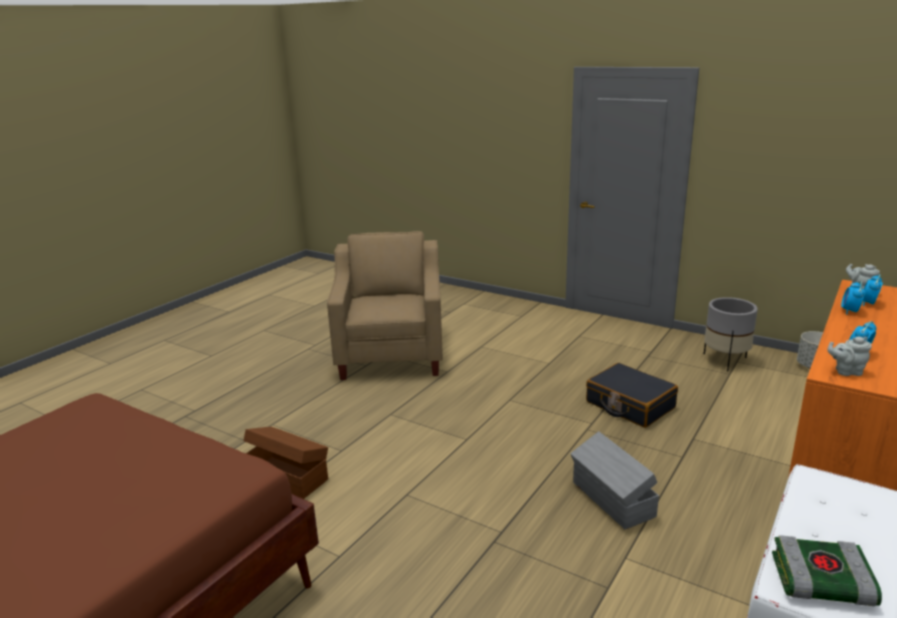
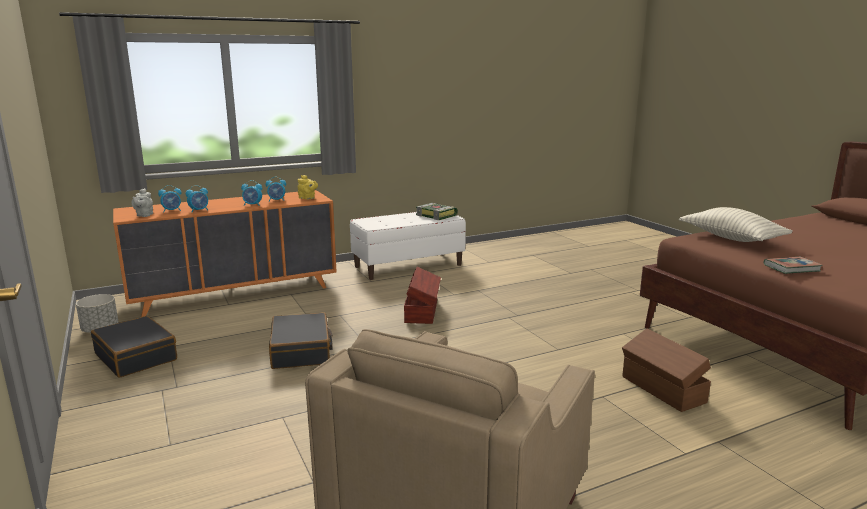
camera: 150 degrees left, 5 degrees down
grey storage box [570,431,659,529] -> brown storage box [404,267,441,324]
grey planter [704,297,758,372] -> black suitcase [91,316,177,378]
grey teapot [827,336,872,376] -> yellow teapot [298,175,318,199]
none -> alarm clock [241,180,262,206]
none -> pillow [679,207,793,242]
none -> book [764,257,823,274]

